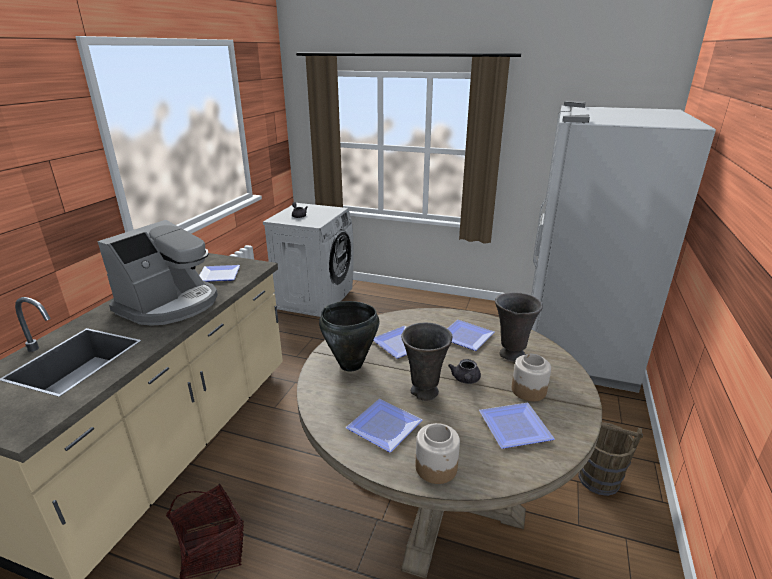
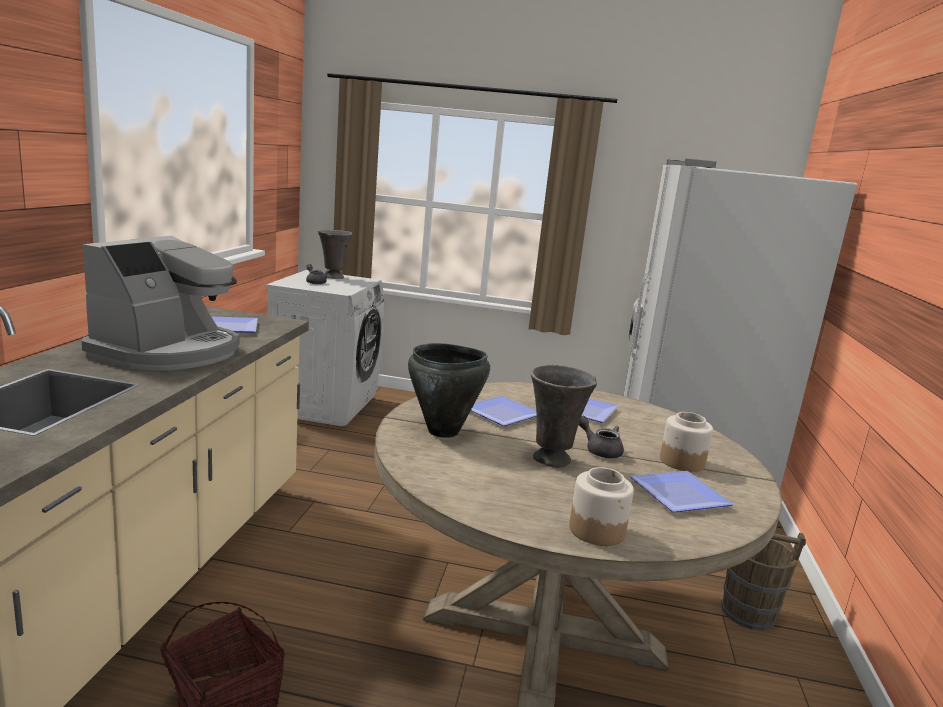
camera: 10 degrees left, 10 degrees down
plate [346,399,422,452] -> none
grey teapot [448,359,481,384] -> grey teapot turned 135 degrees clockwise [578,416,624,458]
grey vase [495,292,543,361] -> grey vase moved to [318,230,352,279]

